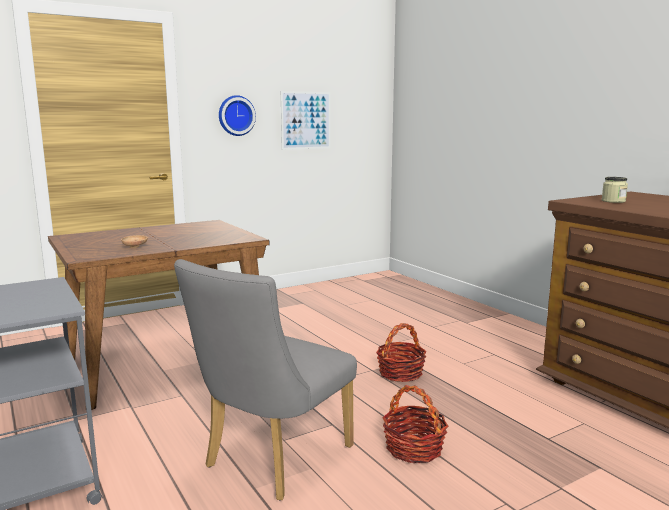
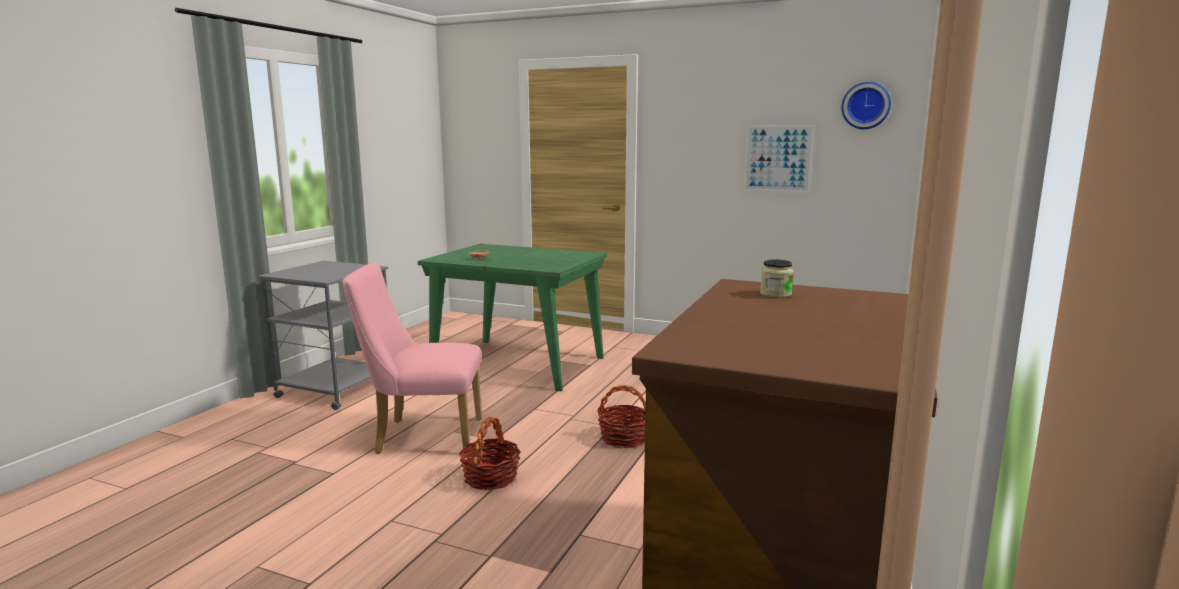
camera: 55 degrees right, 0 degrees up
brown dining table [48,220,269,410] -> green dining table [418,244,607,391]
grey chair [174,259,357,501] -> pink chair [342,263,482,454]
wall clock [219,95,256,136] -> wall clock moved to [841,82,891,129]

